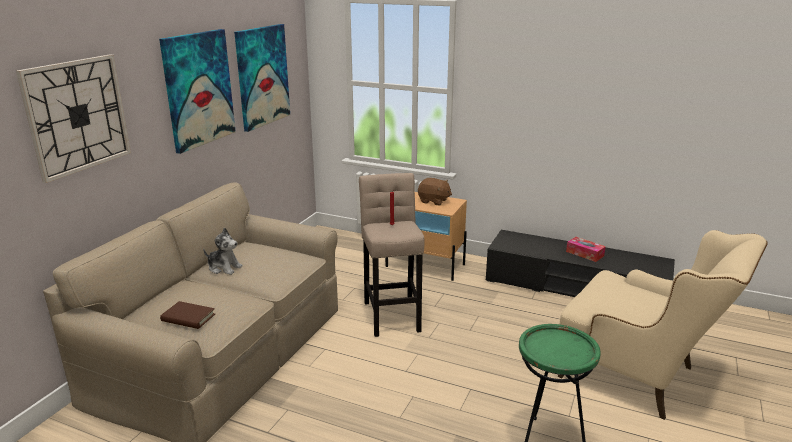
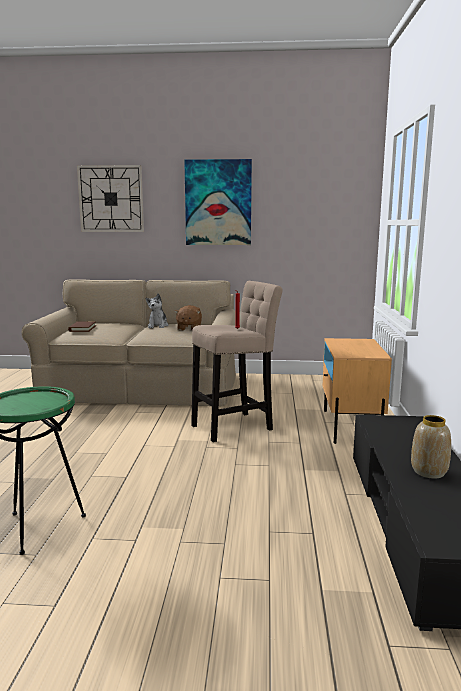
camera: 70 degrees right, 10 degrees down
picture [234,24,290,132] -> none
brown plush toy [418,178,452,205] -> brown plush toy moved to [174,305,202,330]
beige armchair [558,230,768,420] -> none
tissue box [566,237,606,262] -> vase [411,415,451,479]

